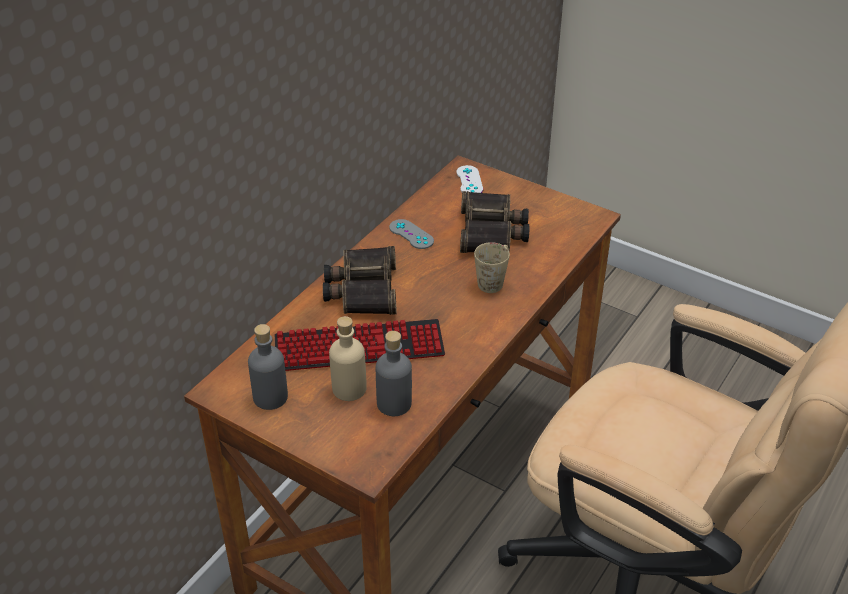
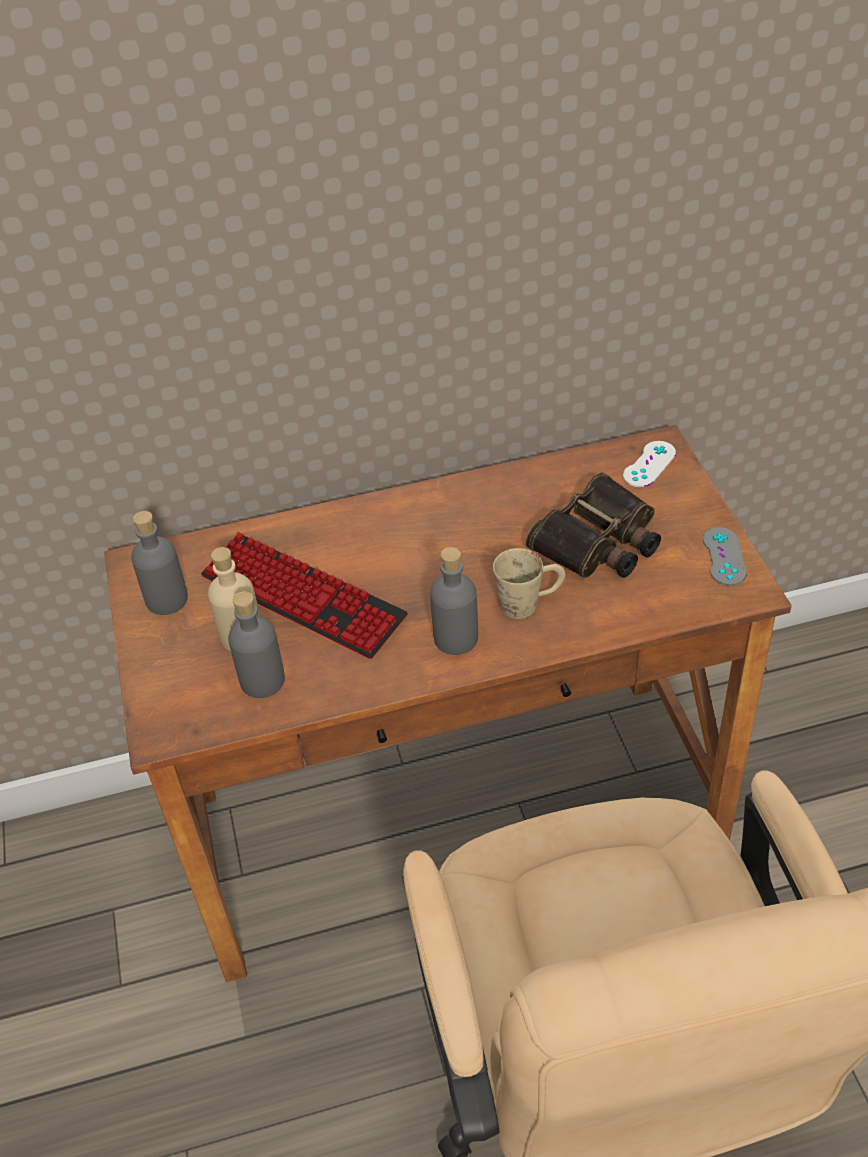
camera: 45 degrees right, 5 degrees up
binoculars [323,246,397,315] -> none
grey game controller [389,219,434,249] -> grey game controller moved to [703,527,746,586]
none -> grey bottle [430,547,478,655]

